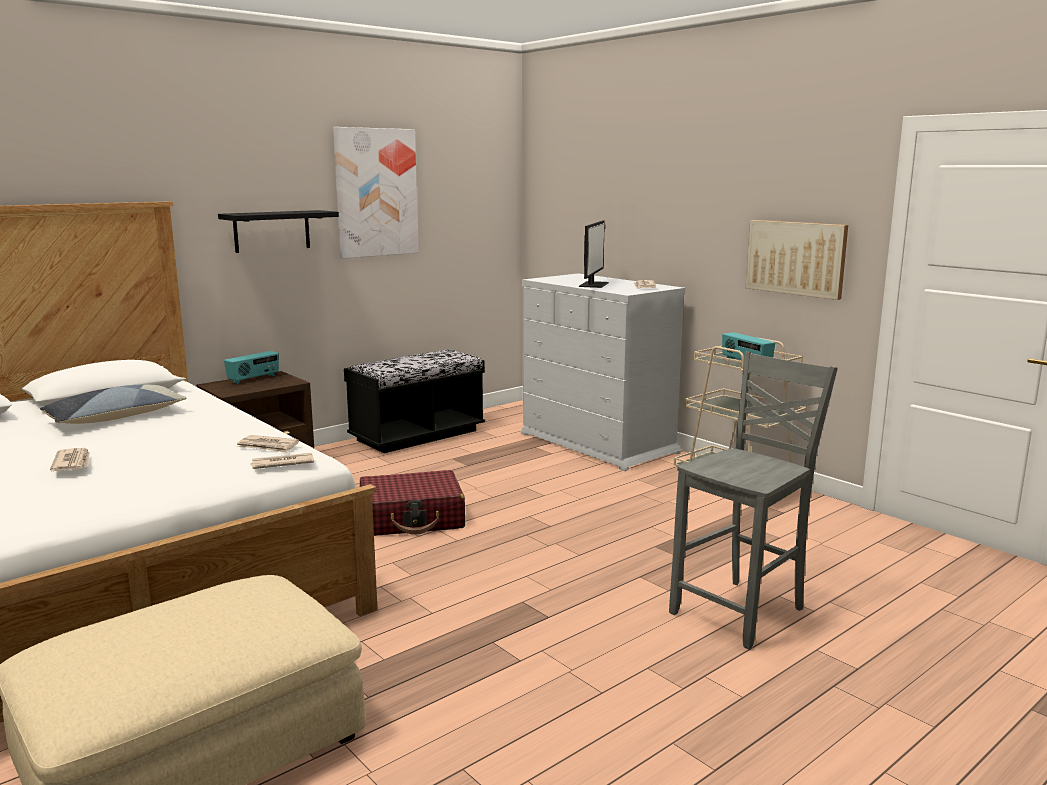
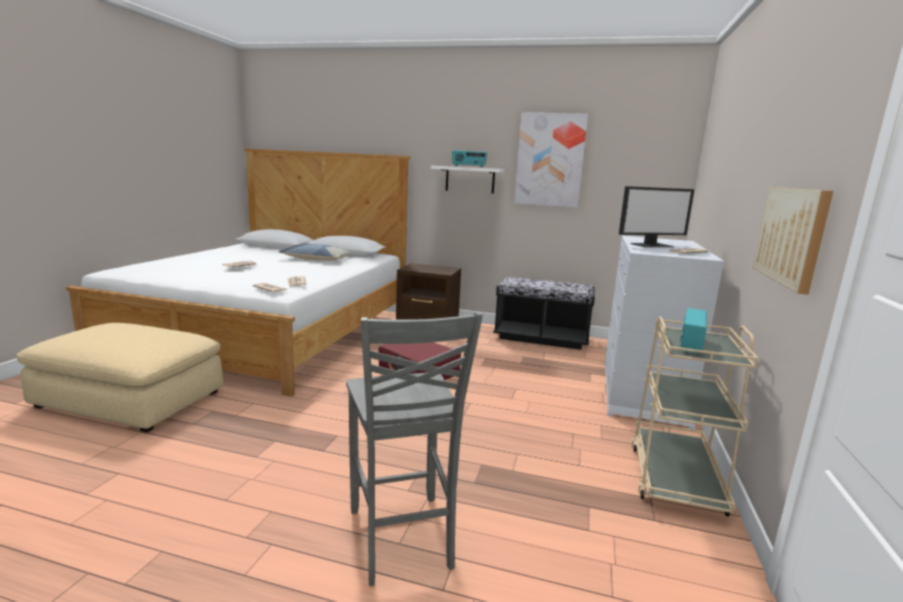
camera: 55 degrees right, 0 degrees up
black shelf [218,210,339,253] -> white shelf [431,166,504,194]
radio [224,351,279,384] -> radio moved to [452,150,487,168]
grey chair [669,352,838,649] -> grey chair turned 60 degrees clockwise [346,312,483,586]

